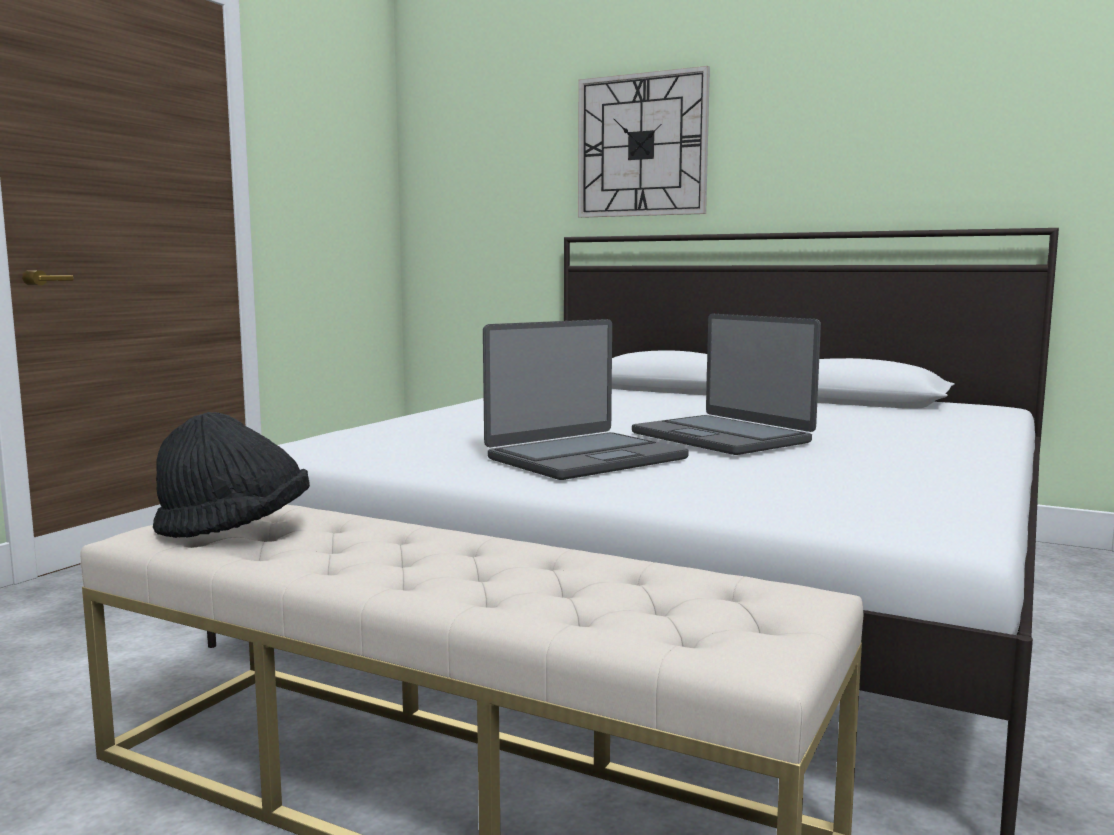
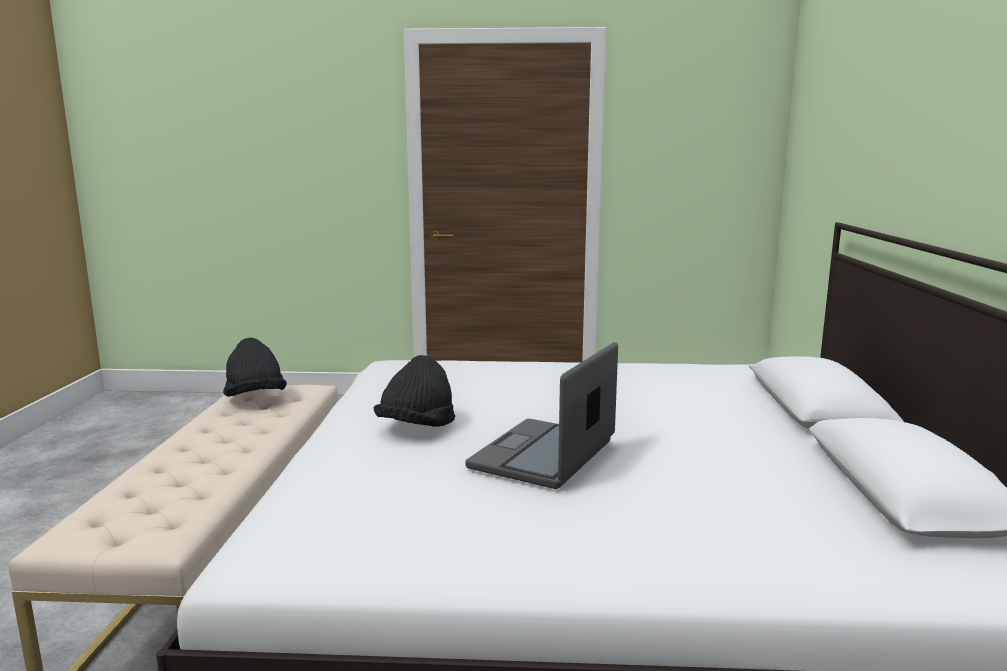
camera: 65 degrees right, 5 degrees up
laptop [483,319,689,480] -> black hat [373,355,455,427]
wall clock [578,66,710,218] -> none

